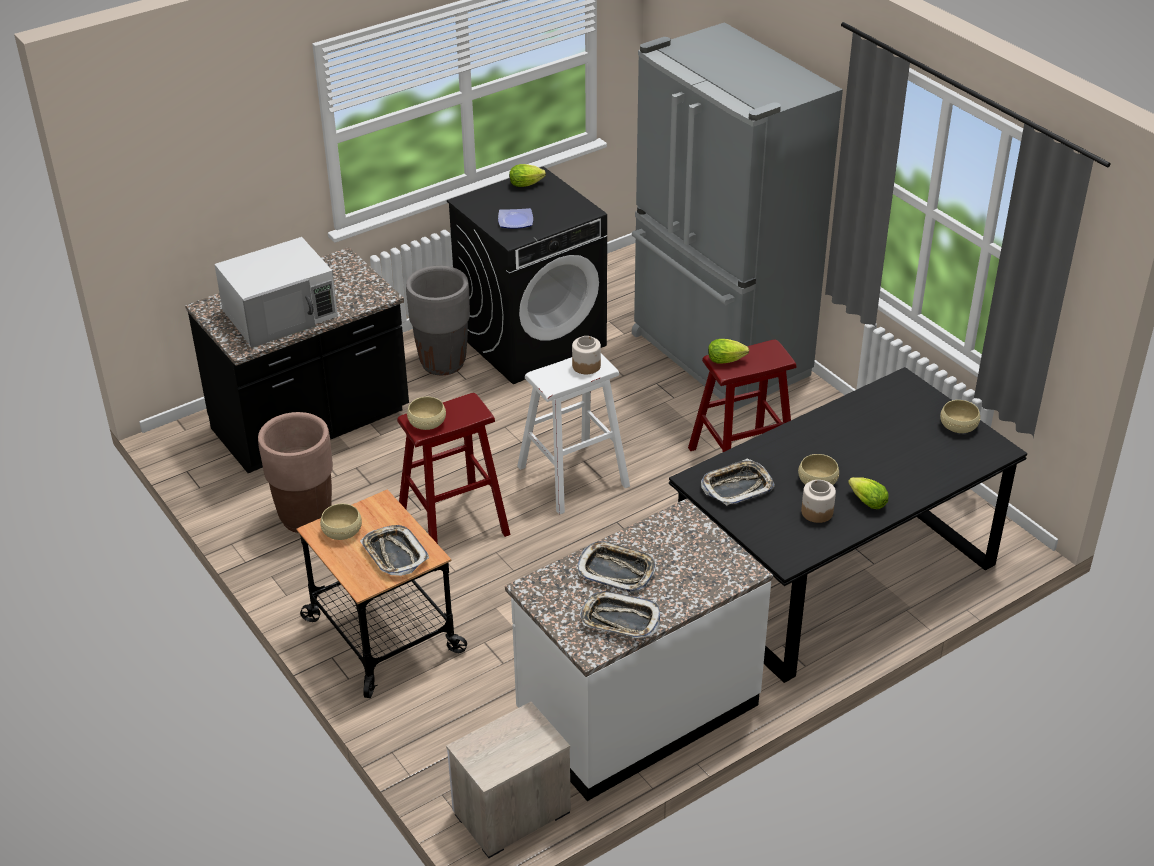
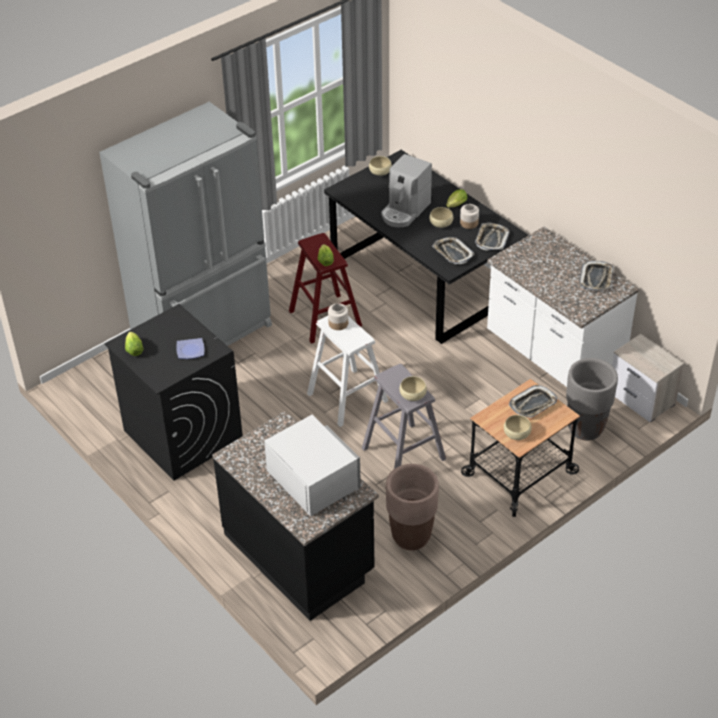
camera: 95 degrees left, 5 degrees up
red stool [397,393,510,544] -> grey stool [362,364,446,469]
grey planter [406,266,470,375] -> grey planter moved to [566,358,618,441]
tray [578,541,656,592] -> tray moved to [475,223,509,251]
none -> coffee machine [381,154,432,227]

